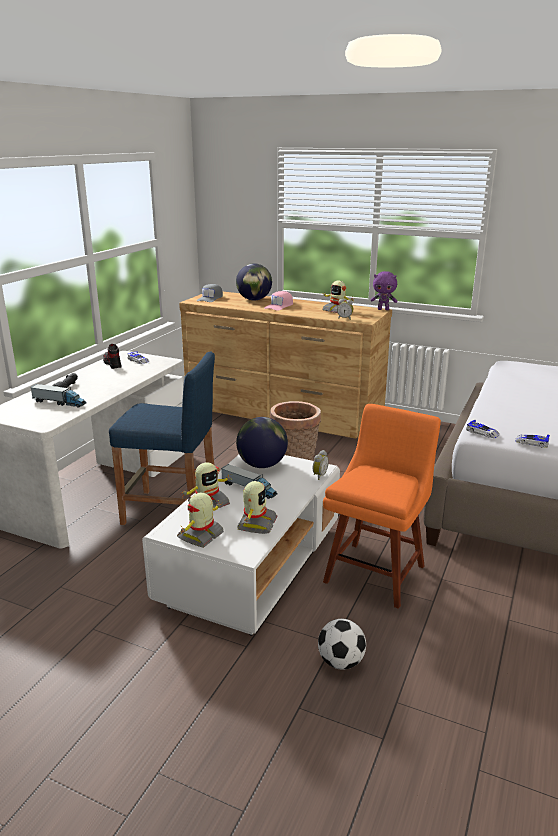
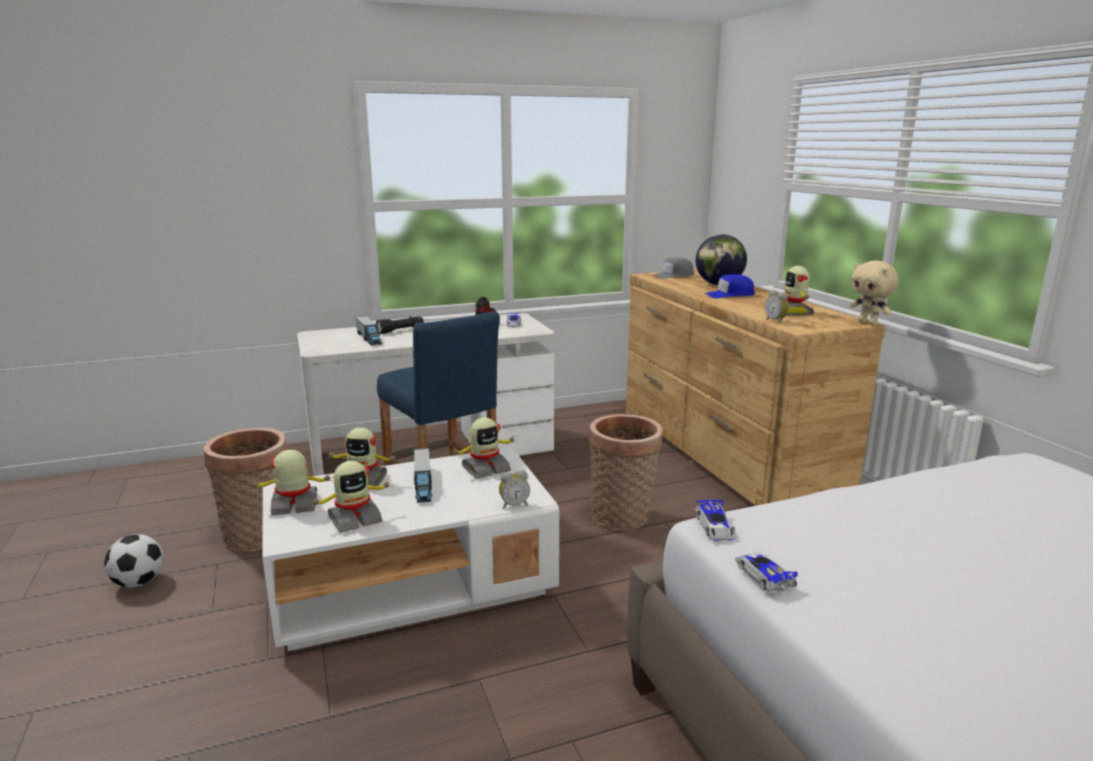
camera: 45 degrees right, 5 degrees down
globe [236,417,288,468] -> toy robot [450,417,516,479]
pink cap [264,291,293,311] -> blue cap [705,274,755,298]
football [318,619,366,670] -> football moved to [104,534,164,587]
orange chair [323,404,441,609] -> none
purple plush toy [371,271,397,310] -> beige plush toy [850,261,898,325]
none -> basket [203,428,287,552]

